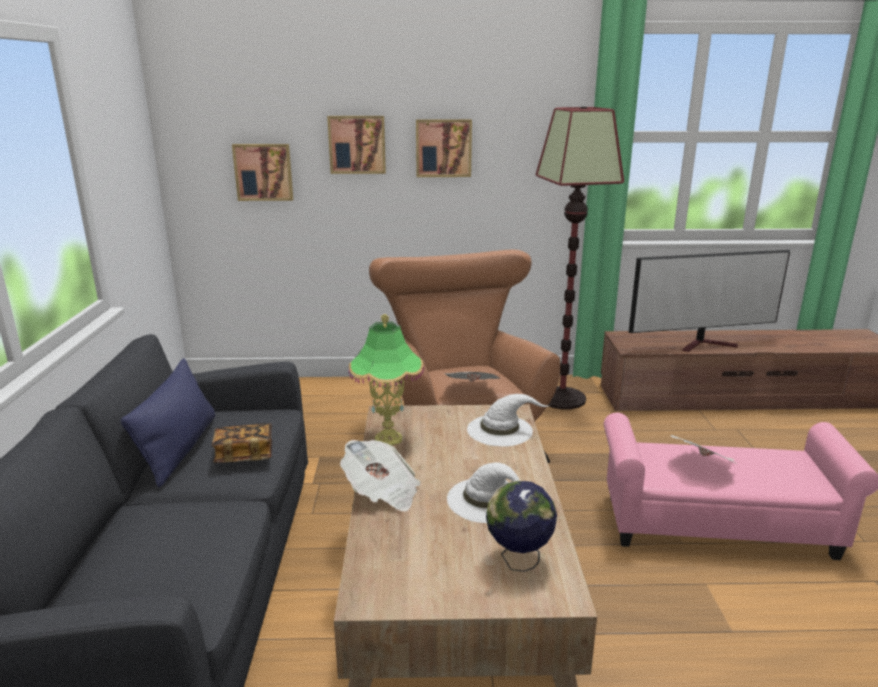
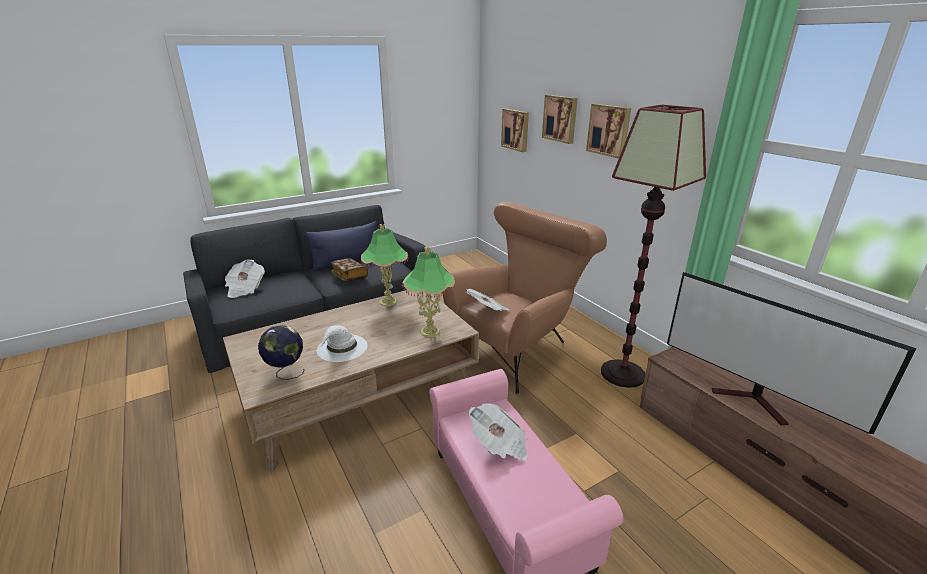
camera: 60 degrees right, 5 degrees up
newspaper [340,440,421,512] -> newspaper moved to [225,260,265,298]
white hat [467,394,548,447] -> table lamp [402,246,456,337]

